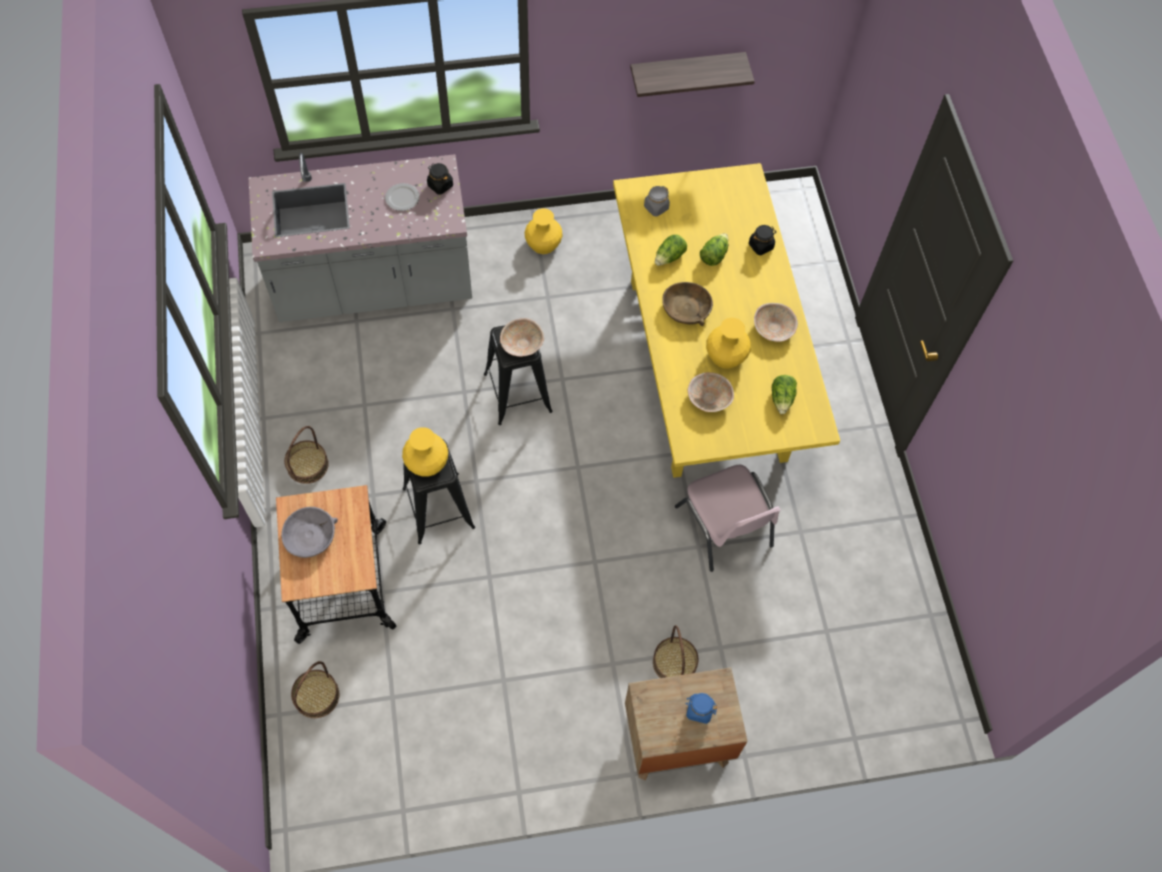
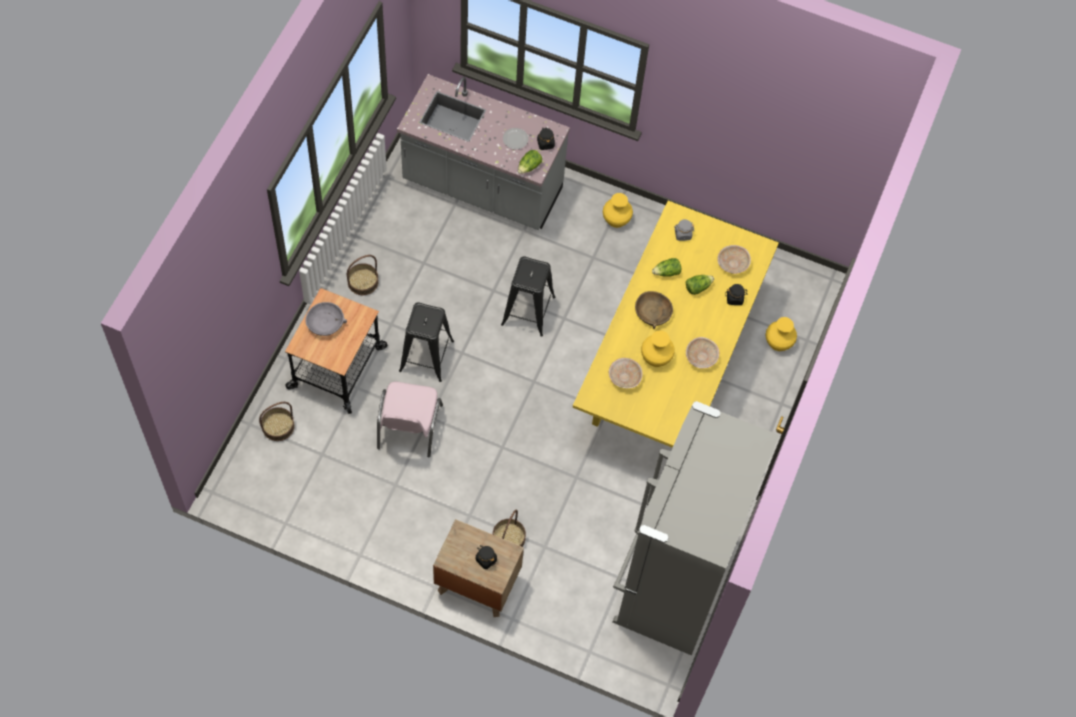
camera: 30 degrees right, 0 degrees up
yellow vase [402,427,448,477] -> yellow vase moved to [766,317,797,351]
beige bowl [500,318,544,357] -> beige bowl moved to [717,245,751,274]
shelf [630,52,755,97] -> none
pink chair [675,465,781,572] -> pink chair moved to [377,382,443,458]
blue jar [685,693,717,724] -> black jar [476,545,497,569]
lettuce [772,375,797,414] -> lettuce moved to [518,150,542,174]
none -> grey fridge [613,401,779,655]

